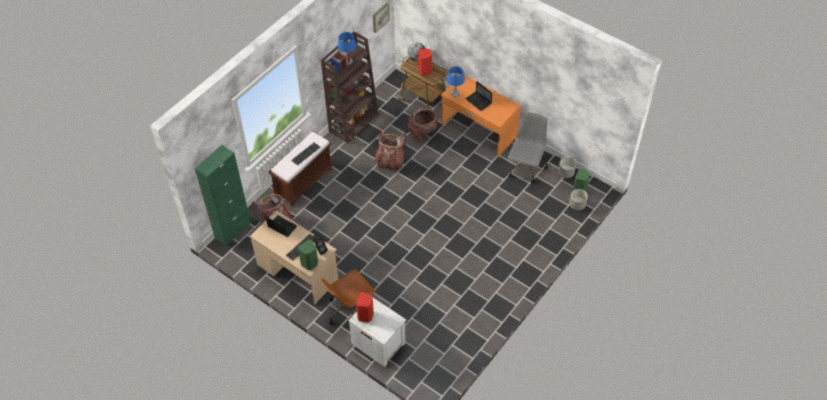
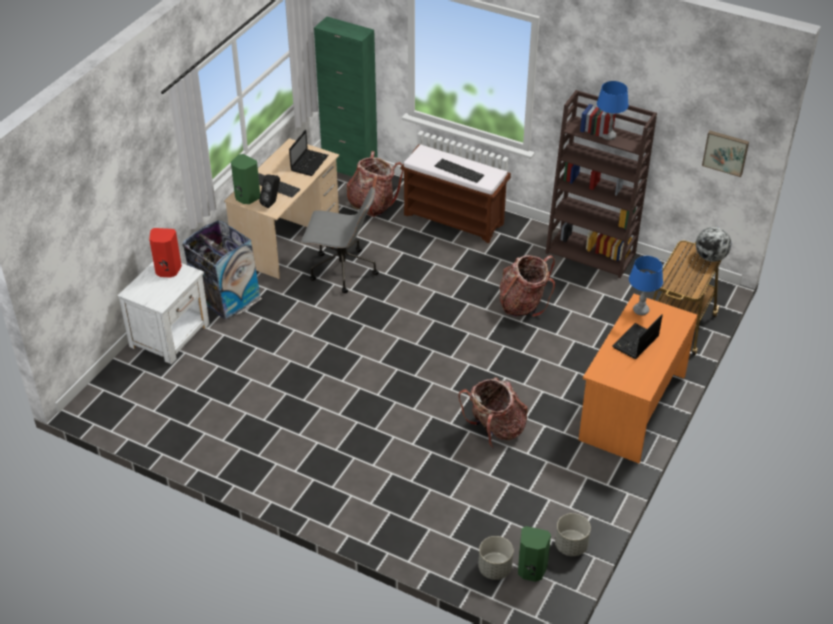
camera: 80 degrees right, 10 degrees down
brown office chair [320,269,376,325] -> trash can [182,220,262,320]
backpack [408,108,443,142] -> backpack moved to [458,377,528,448]
red speaker [418,48,432,77] -> none
grey office chair [507,112,548,183] -> grey office chair moved to [301,186,379,293]

